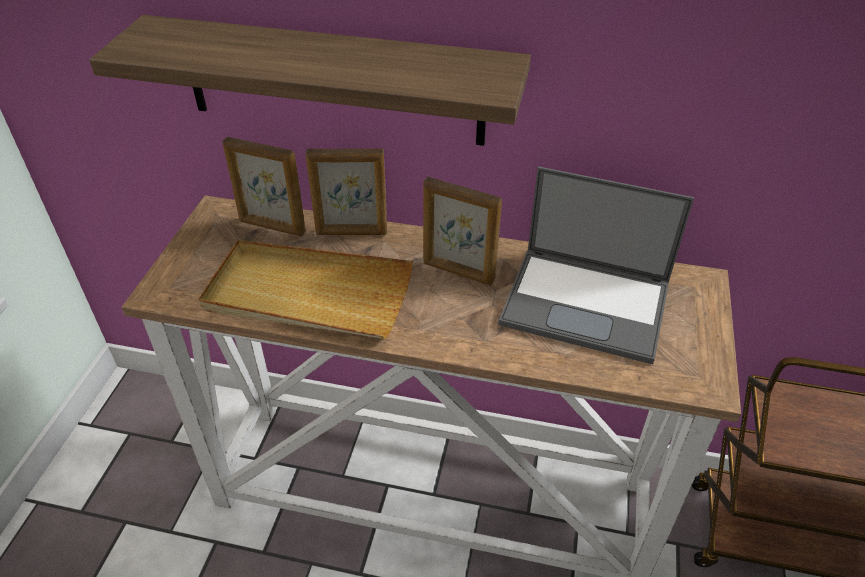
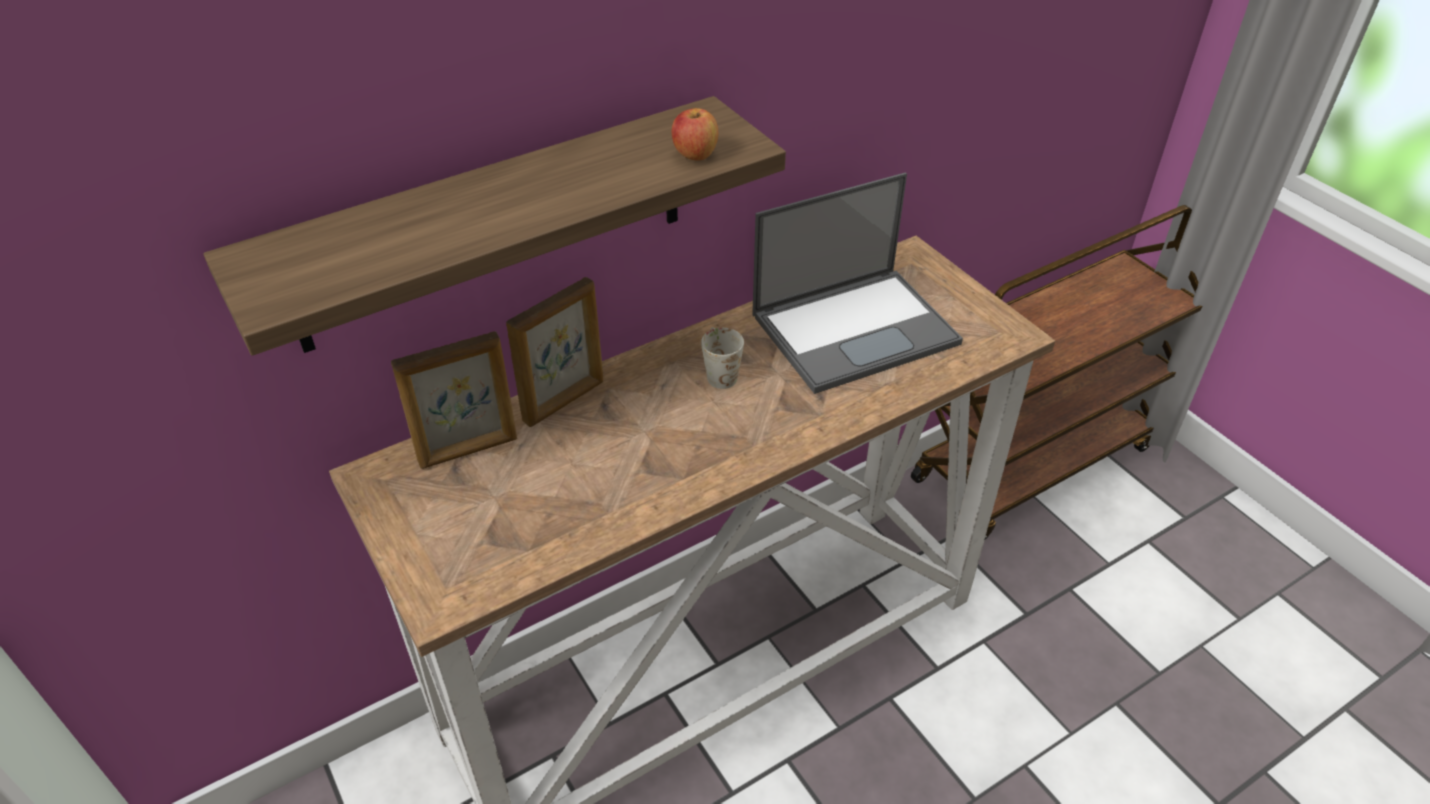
camera: 45 degrees left, 0 degrees up
beige tray [198,240,413,339] -> none
picture frame [423,177,502,285] -> white mug [701,327,744,389]
none -> apple [672,108,718,161]

